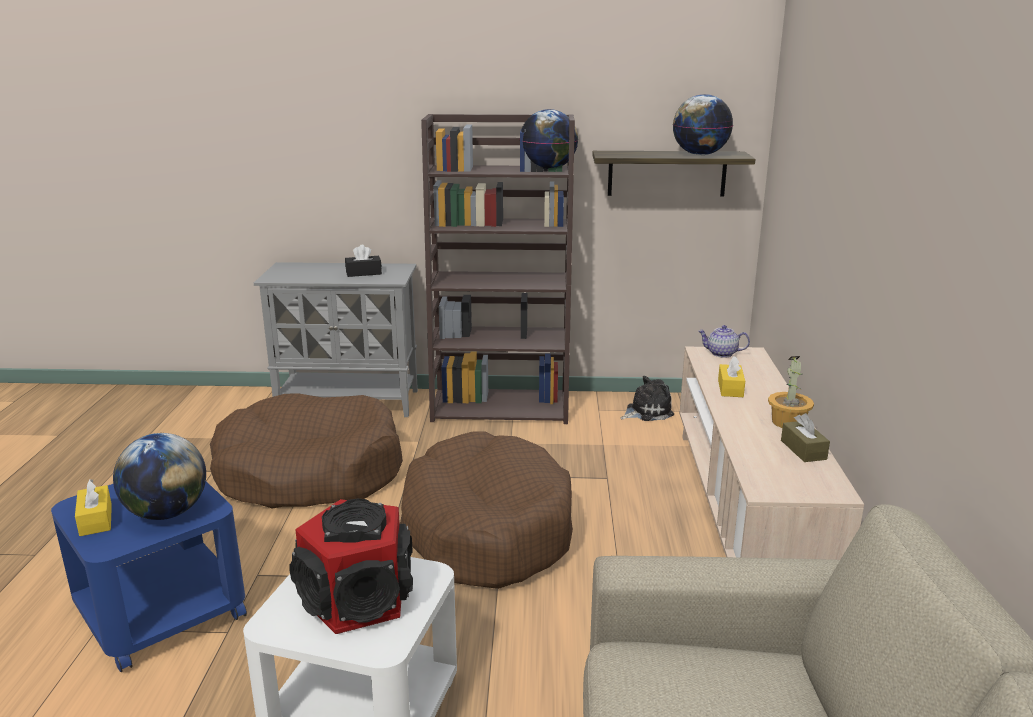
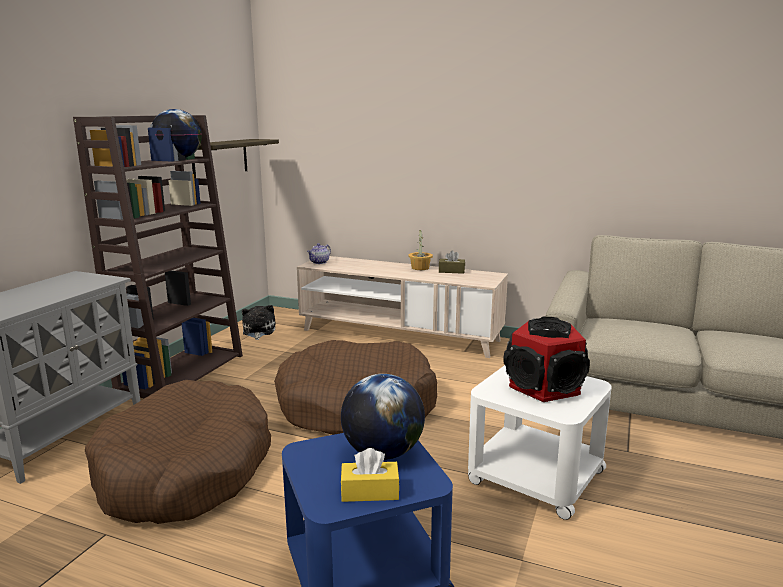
camera: 70 degrees left, 5 degrees down
black tissue box [345,245,382,277] -> none
globe [673,94,733,155] -> none
yellow tissue box [718,356,745,397] -> none

